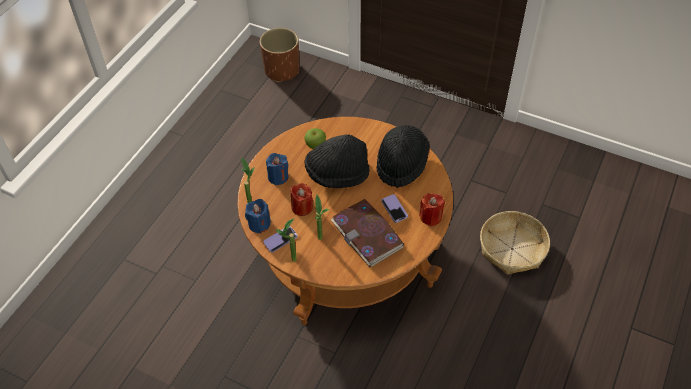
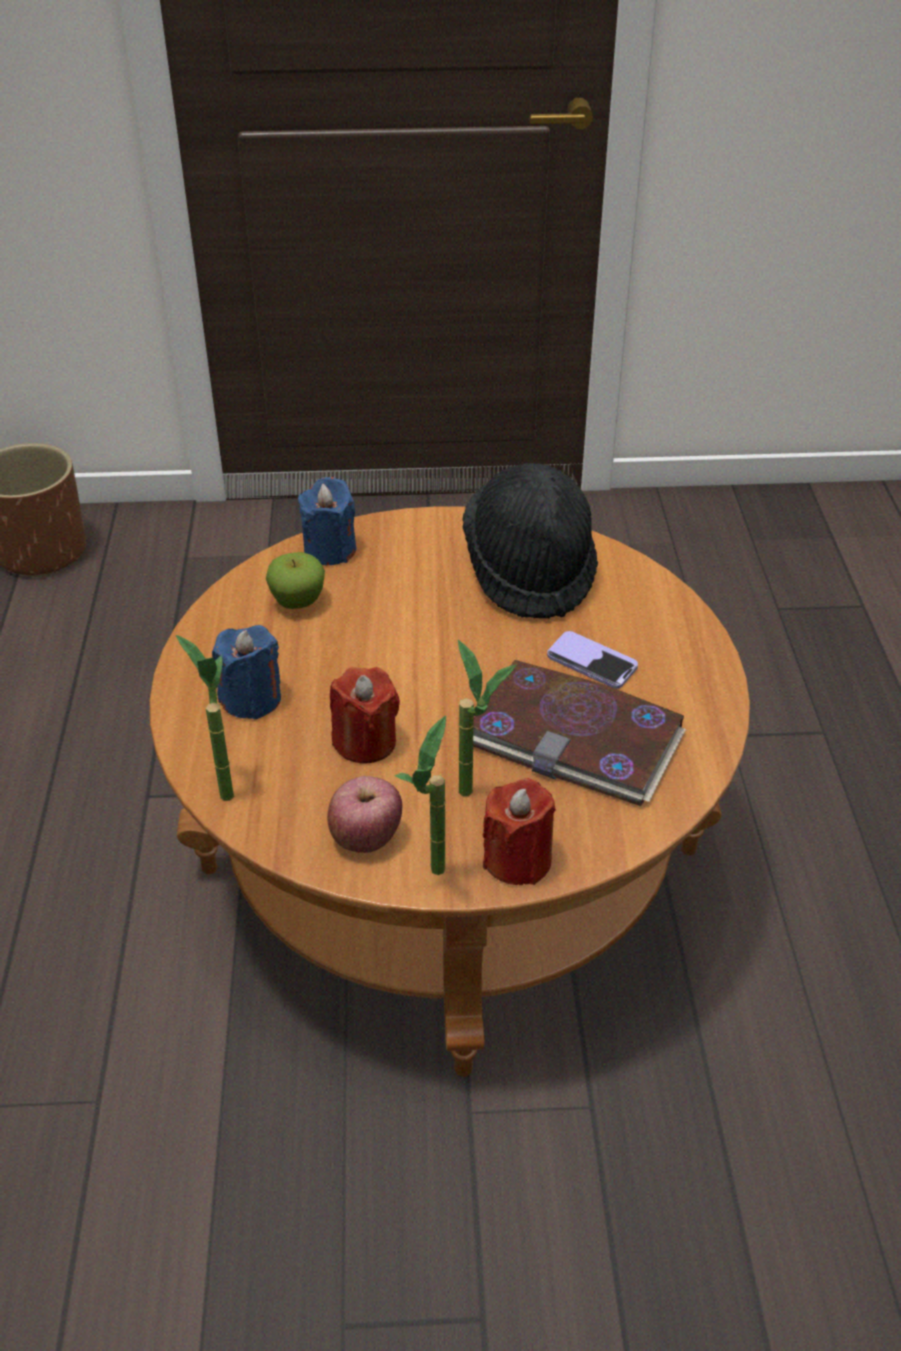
camera: 30 degrees left, 10 degrees down
blue candle [245,199,271,234] -> blue candle moved to [298,477,357,565]
phone [263,226,298,252] -> apple [327,776,402,853]
black hat [305,134,370,188] -> none
red candle [419,193,445,226] -> red candle moved to [483,778,556,885]
basket [480,211,550,275] -> none

